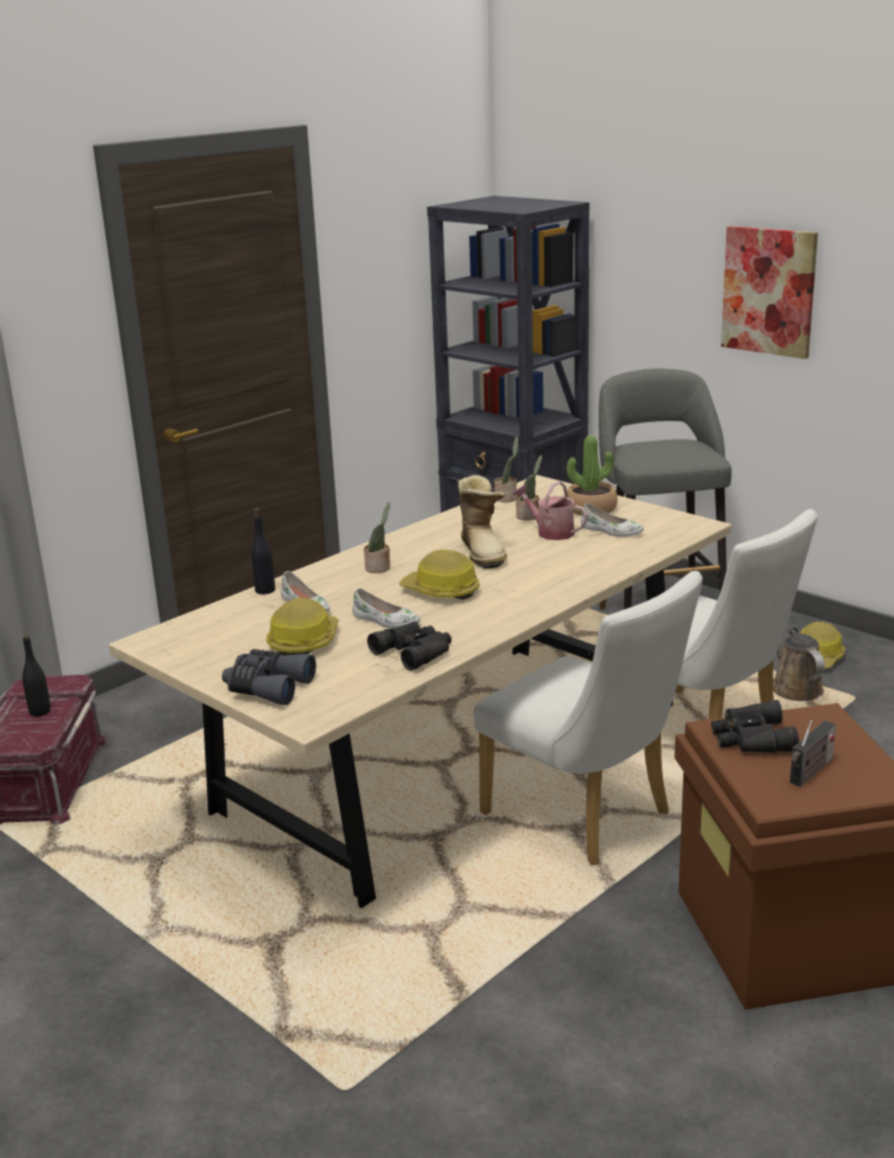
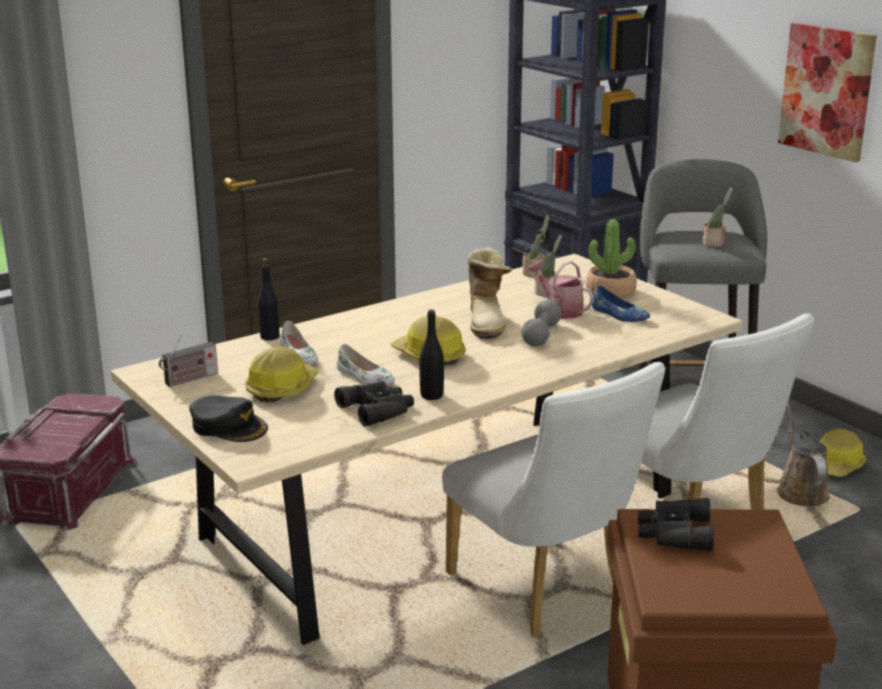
camera: 10 degrees right, 0 degrees up
black bottle [22,635,50,716] -> black bottle moved to [419,309,444,400]
grey binoculars [222,649,316,705] -> black cap [189,395,268,442]
potted plant [364,502,390,573] -> potted plant moved to [702,187,733,247]
white shoe [581,503,644,537] -> blue shoe [592,286,650,322]
radio [790,720,836,787] -> radio moved to [159,335,218,387]
none -> grey dumbbell [522,300,561,346]

